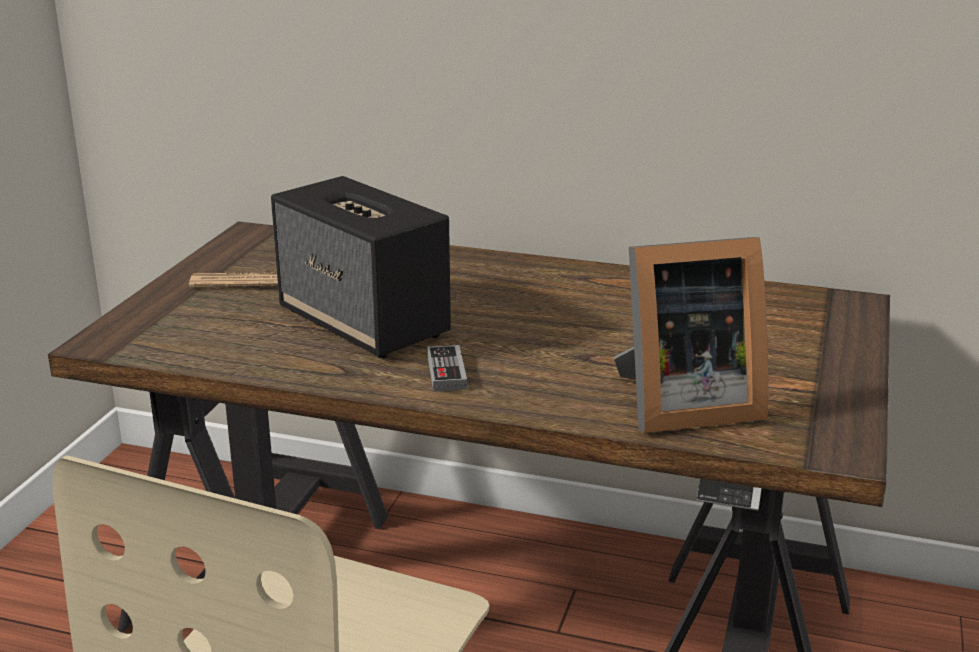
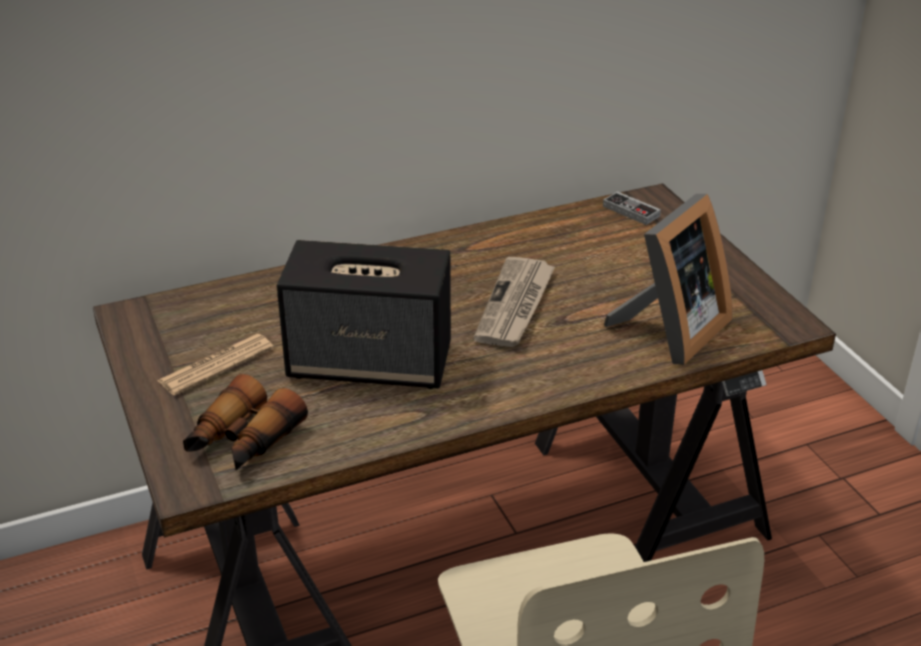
camera: 40 degrees left, 10 degrees up
game controller [427,345,467,392] -> game controller moved to [603,191,661,225]
none -> binoculars [183,374,308,470]
none -> newspaper [473,257,555,347]

